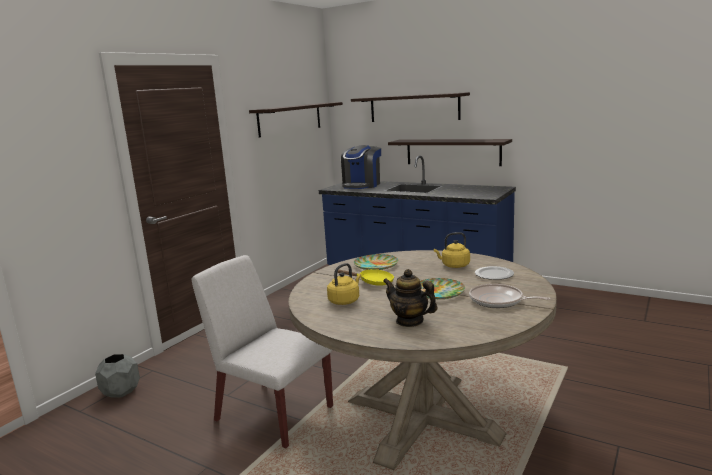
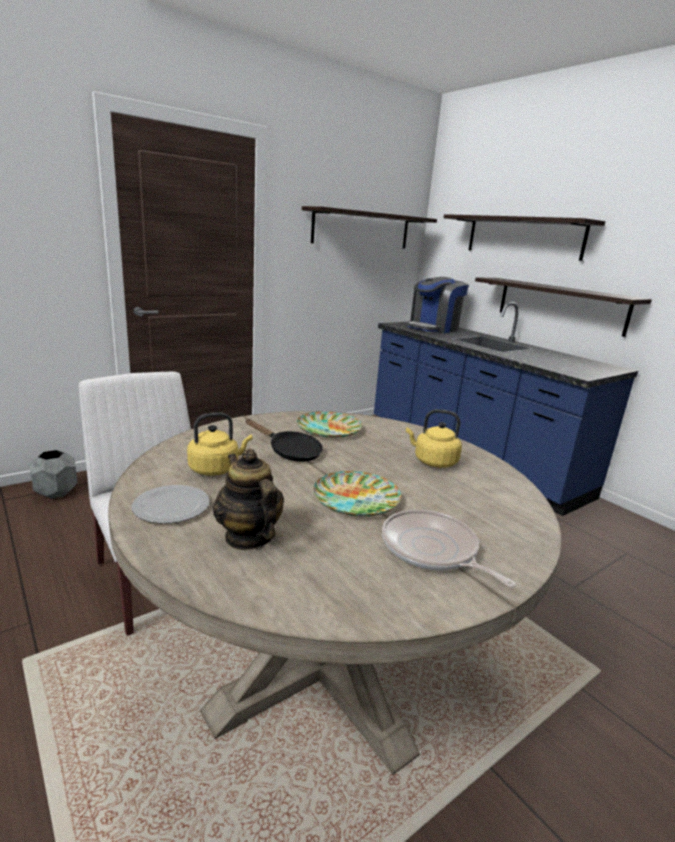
camera: 20 degrees right, 5 degrees up
yellow frying pan [334,269,394,286] -> black frying pan [245,419,323,462]
plate [475,266,514,280] -> plate moved to [132,485,210,524]

